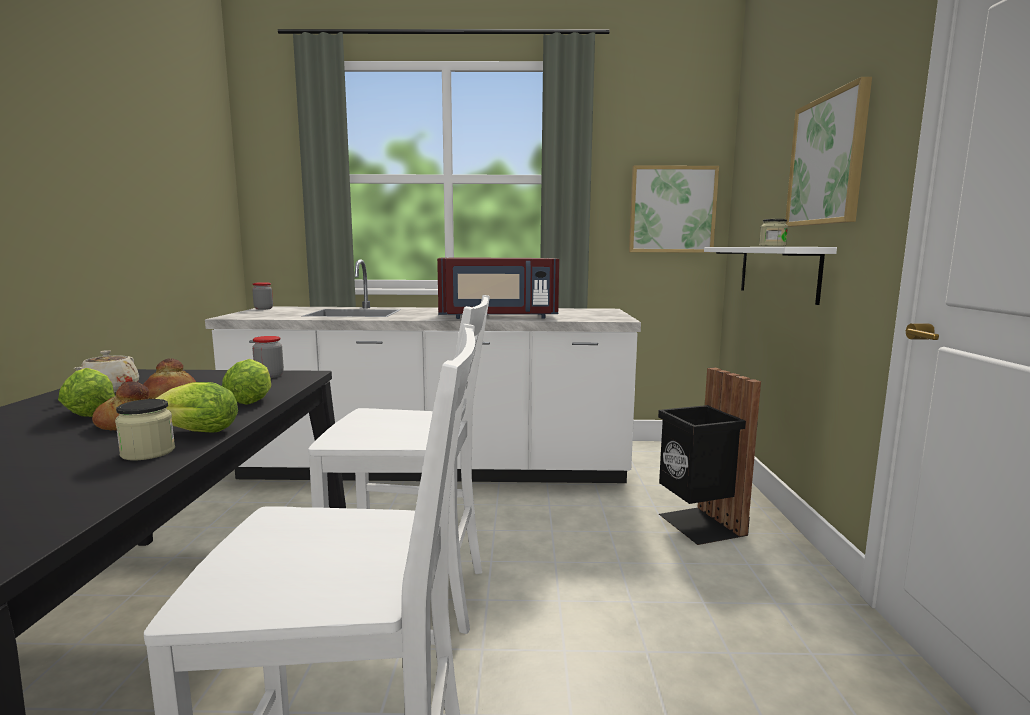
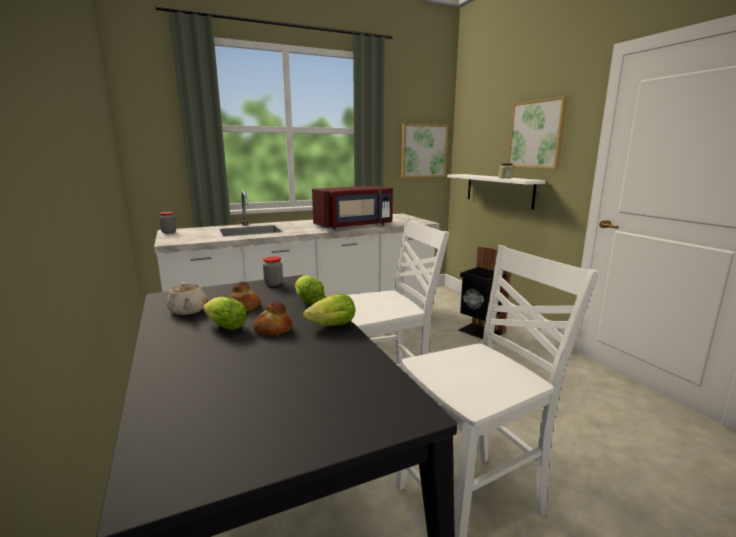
camera: 25 degrees left, 5 degrees up
jar [115,399,175,461] -> none

